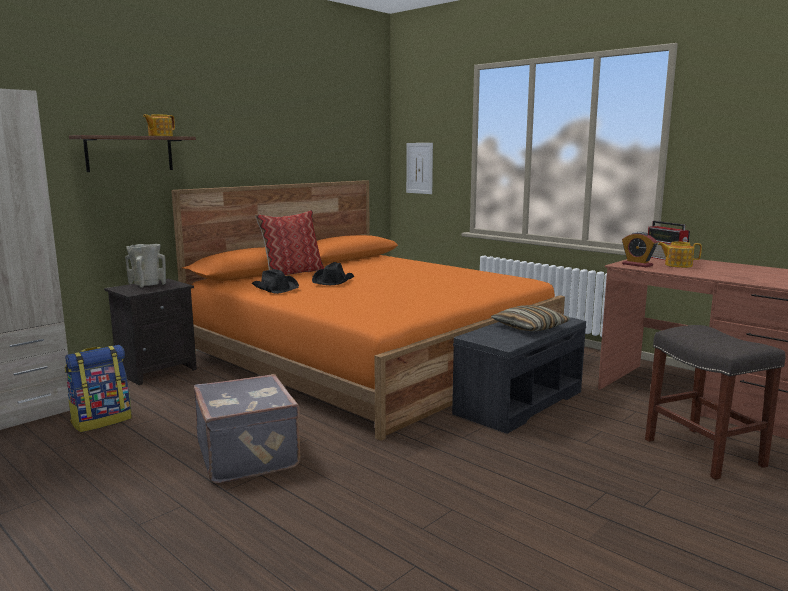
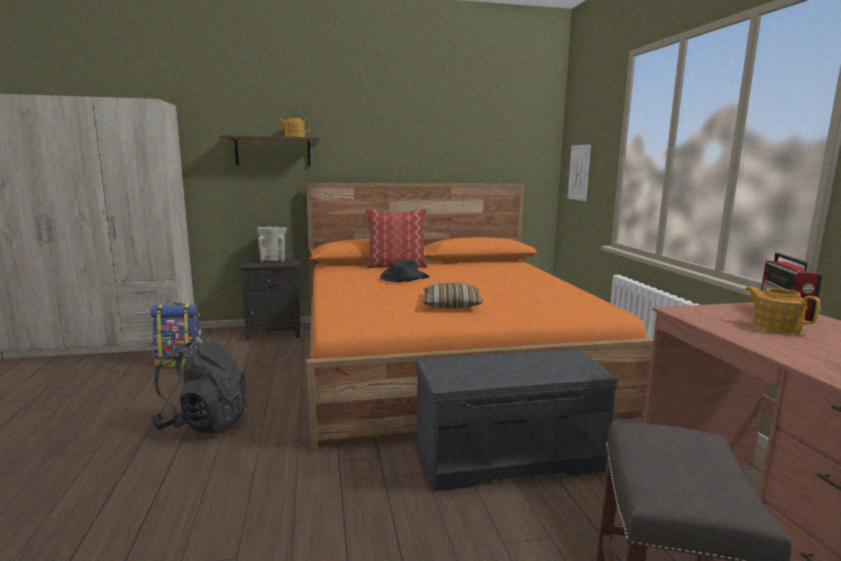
camera: 35 degrees right, 0 degrees up
grey suitcase [194,374,300,483] -> black backpack [150,339,248,434]
black hat [252,269,299,294] -> none
pillow [491,305,570,331] -> pillow moved to [423,283,483,308]
alarm clock [622,232,658,267] -> none

